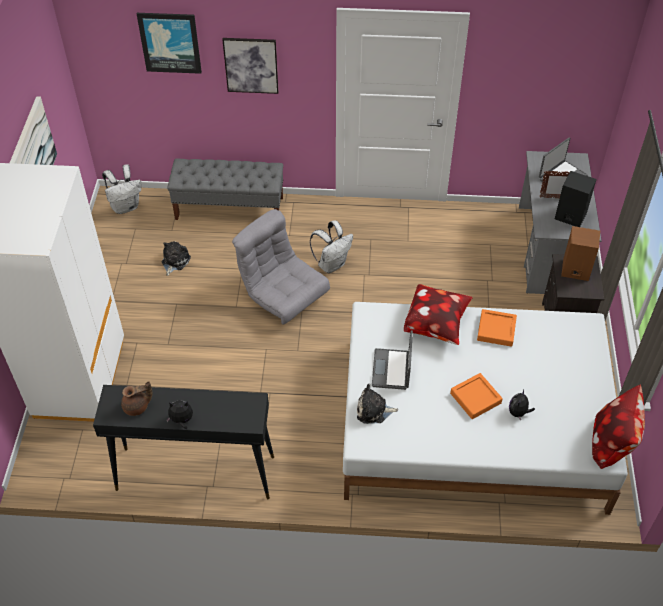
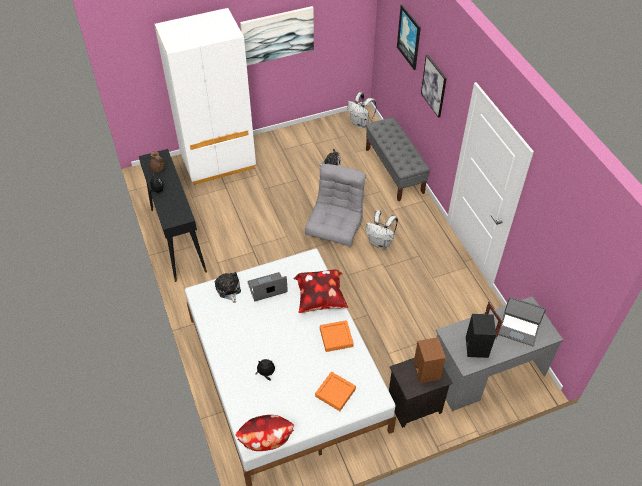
camera: 65 degrees right, 0 degrees up
orange tray [450,373,503,419] -> orange tray moved to [315,372,356,411]

